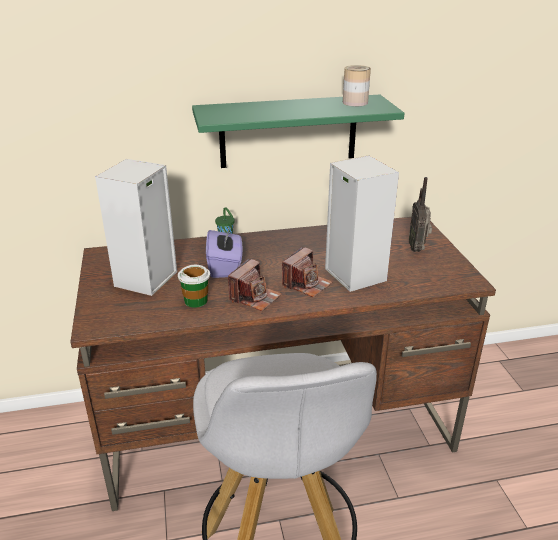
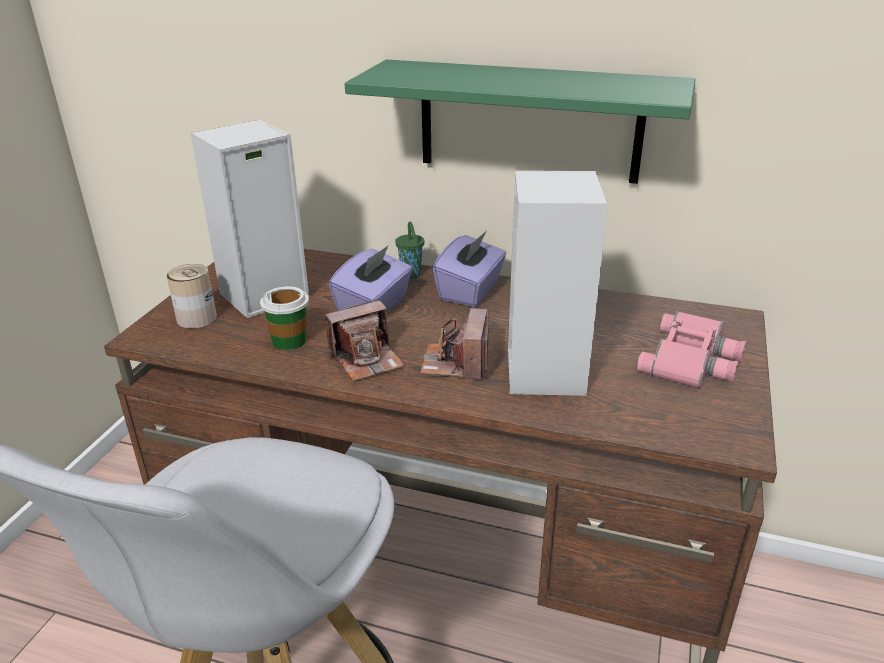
camera: 30 degrees right, 0 degrees up
camera [282,247,333,298] -> camera turned 120 degrees clockwise [420,308,489,379]
can [343,65,371,106] -> can moved to [167,263,217,328]
radio [409,177,432,252] -> pink binoculars [636,311,746,389]
none -> purple tissue box [433,232,506,307]

